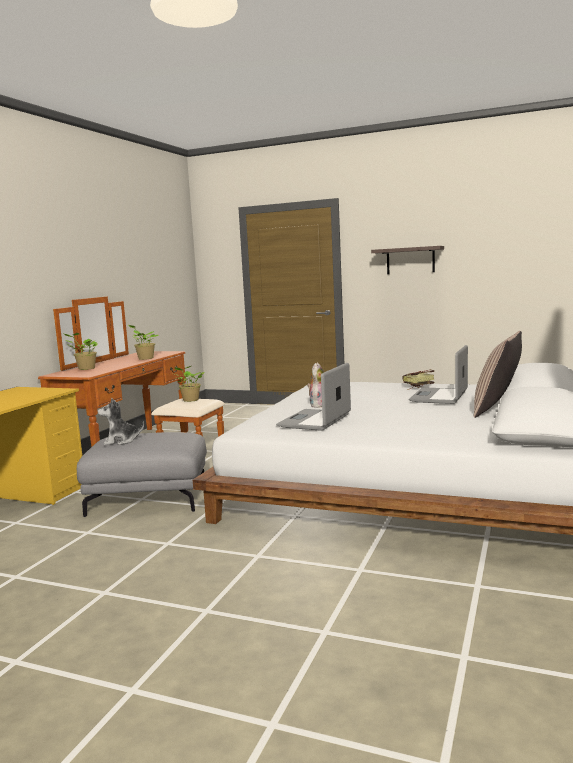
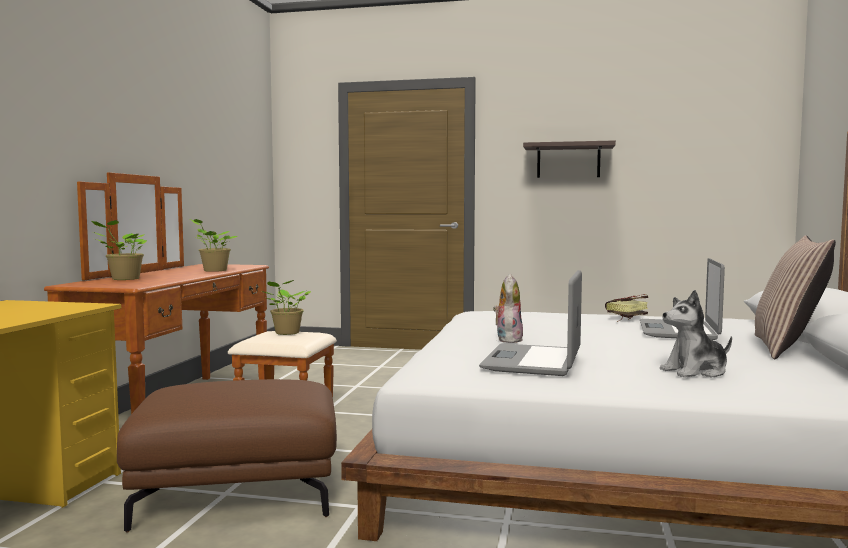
camera: 10 degrees left, 5 degrees down
grey ottoman [77,432,207,517] -> brown ottoman [117,379,337,532]
plush toy [98,398,144,445] -> plush toy moved to [660,290,732,378]

